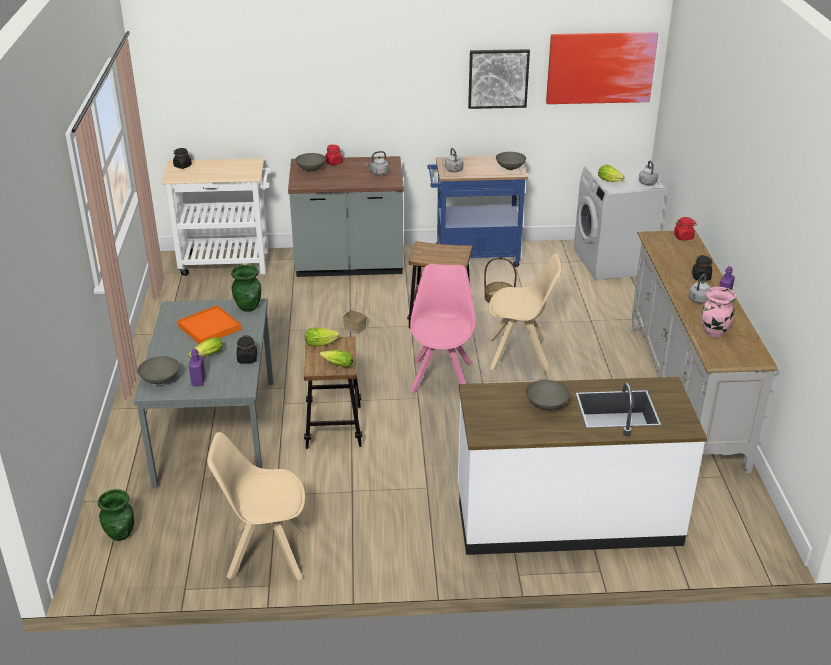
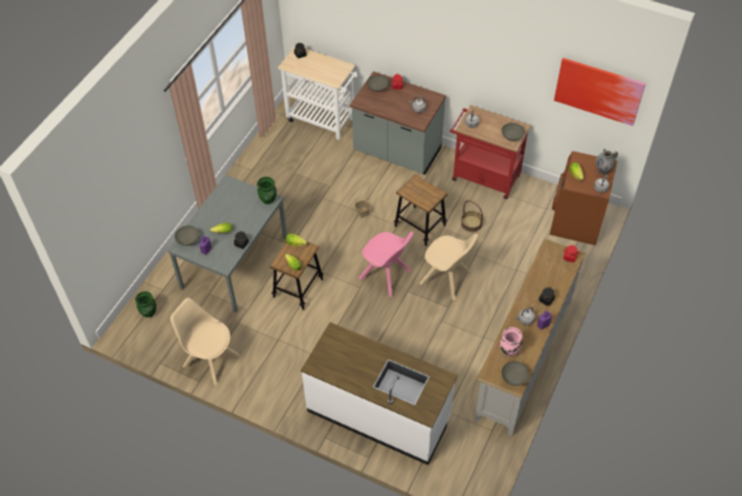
camera: 30 degrees right, 20 degrees up
orange tray [177,305,241,344] -> none
pink chair [410,264,475,393] -> pink chair turned 90 degrees clockwise [359,232,414,297]
blue cart [427,156,528,267] -> red cart [450,105,531,199]
picture [468,49,530,109] -> none
grey bowl [526,380,570,410] -> grey bowl moved to [502,361,529,386]
white washing machine [574,160,665,281] -> brown washing machine [550,151,618,245]
none -> vase [595,149,618,175]

